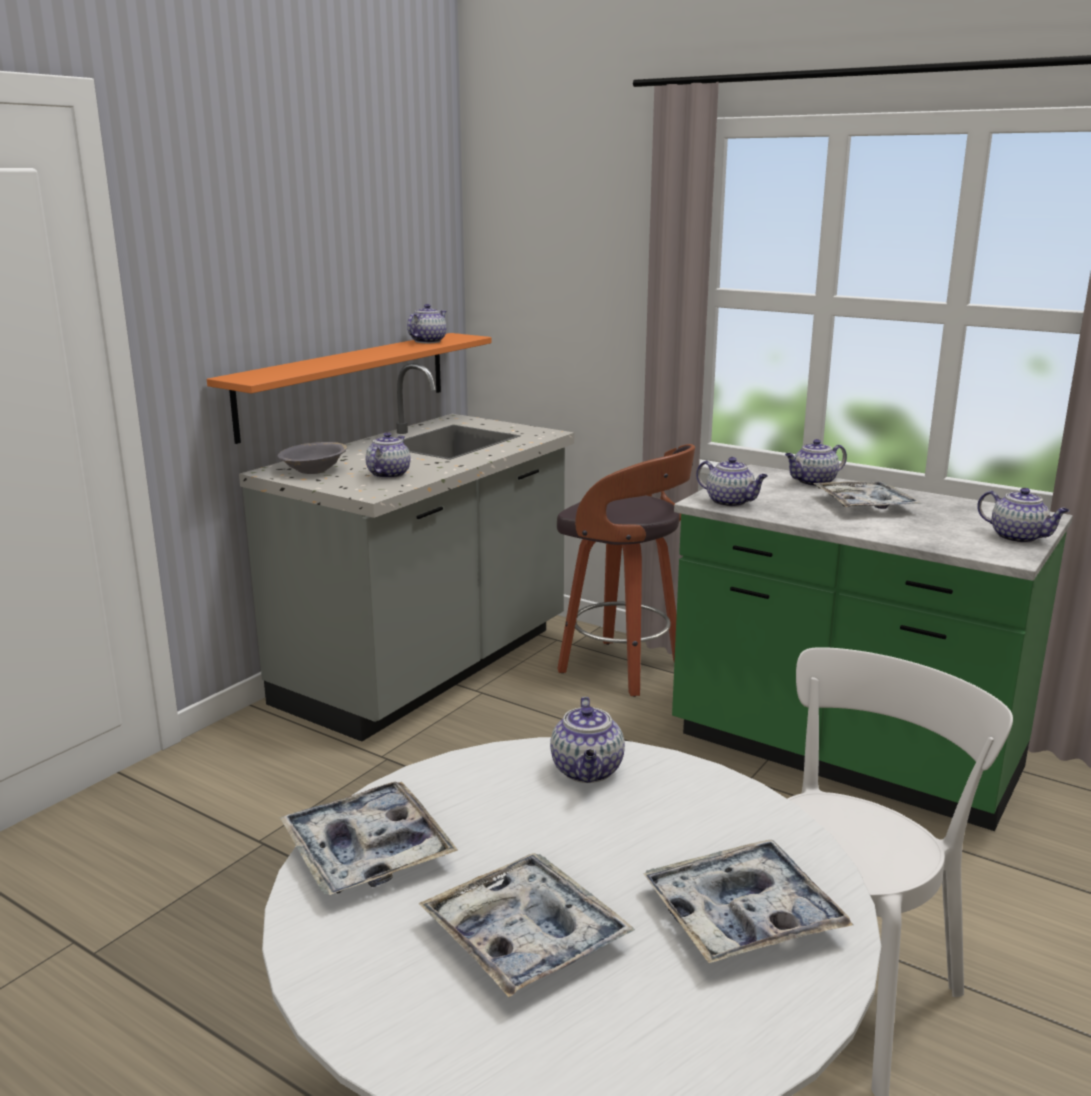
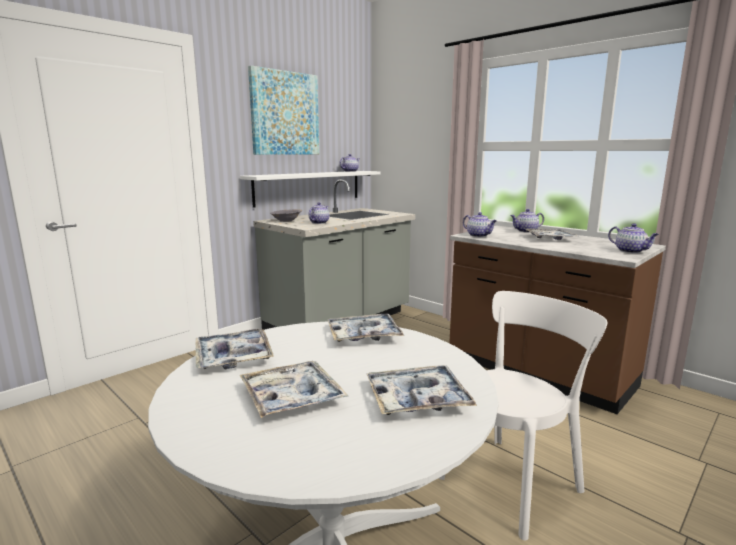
camera: 10 degrees right, 5 degrees down
orange shelf [207,333,492,444] -> white shelf [240,171,381,208]
teapot [550,697,625,783] -> tray [328,314,404,342]
stool [557,444,695,697] -> none
green counter [672,464,1073,831] -> brown counter [449,225,666,414]
none -> picture [248,66,319,155]

